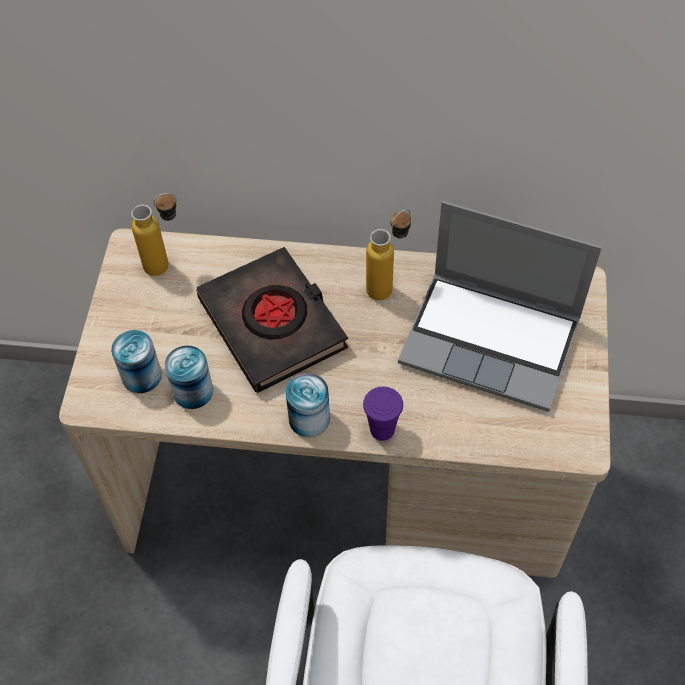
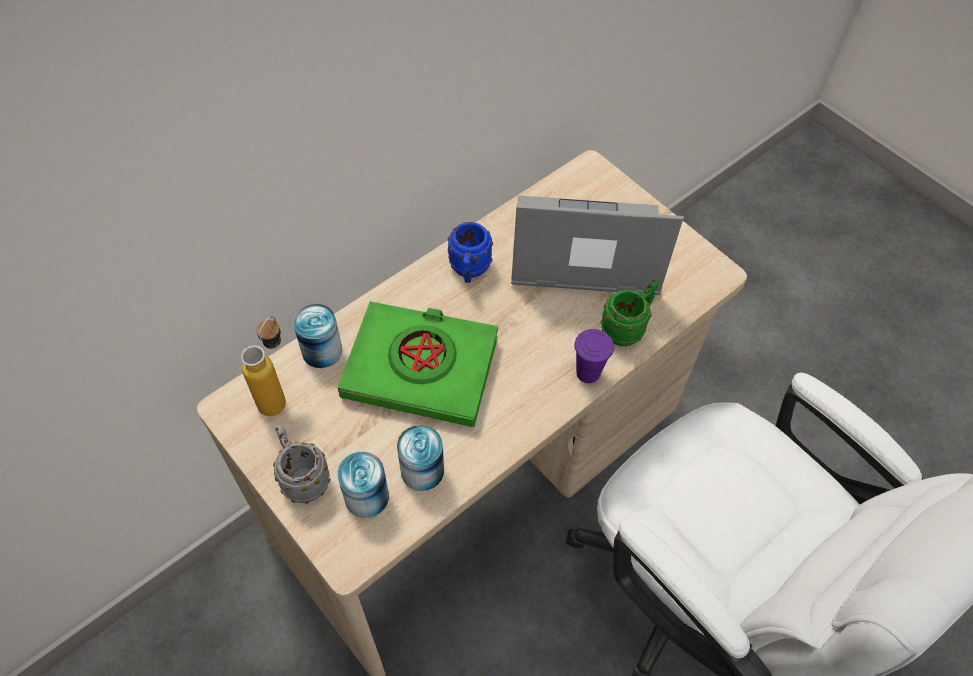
camera: 50 degrees left, 0 degrees up
black book [196,247,348,393] -> green book [338,301,498,427]
can [285,373,330,437] -> can moved to [293,304,342,368]
bottle [366,209,411,300] -> blue mug [448,222,493,283]
laptop [398,201,602,412] -> laptop turned 150 degrees counterclockwise [511,195,684,295]
none -> grey mug [273,424,330,504]
none -> green mug [601,280,659,346]

